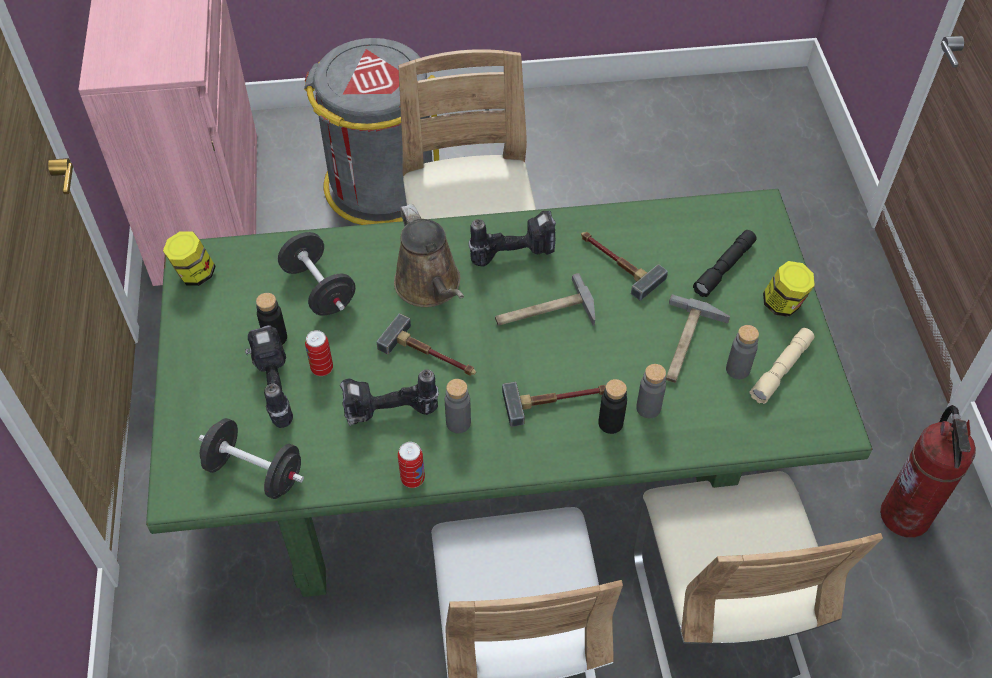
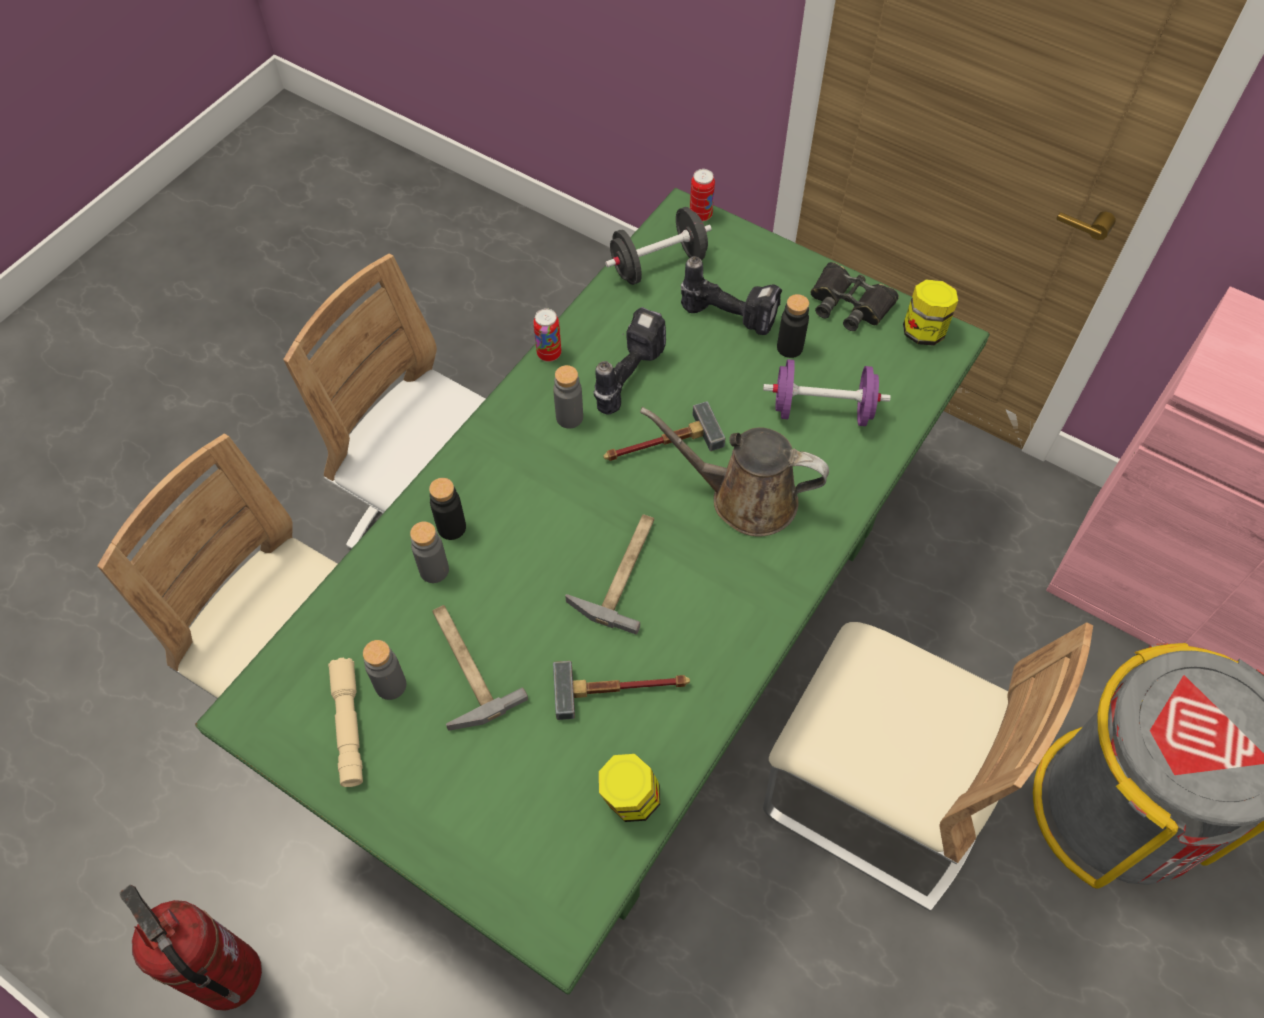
camera: 130 degrees right, 5 degrees up
black dumbbell [278,232,356,316] -> purple dumbbell [763,359,891,426]
can [305,330,333,376] -> can moved to [690,169,715,222]
power drill [468,211,556,267] -> none
hammer [502,382,606,427] -> none
black flashlight [693,230,757,297] -> none
jar [763,261,815,317] -> jar moved to [599,754,660,822]
none -> black binoculars [810,262,899,331]

